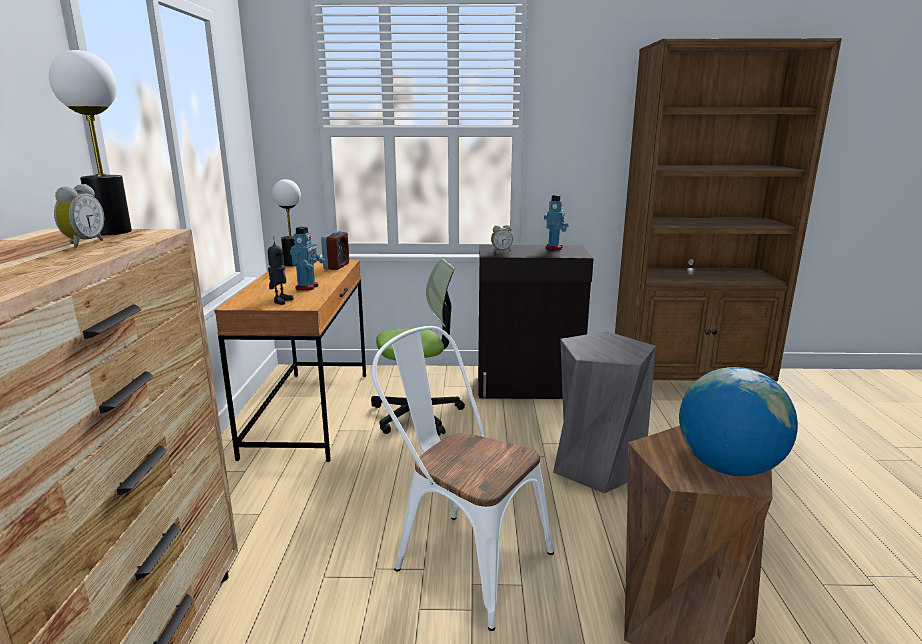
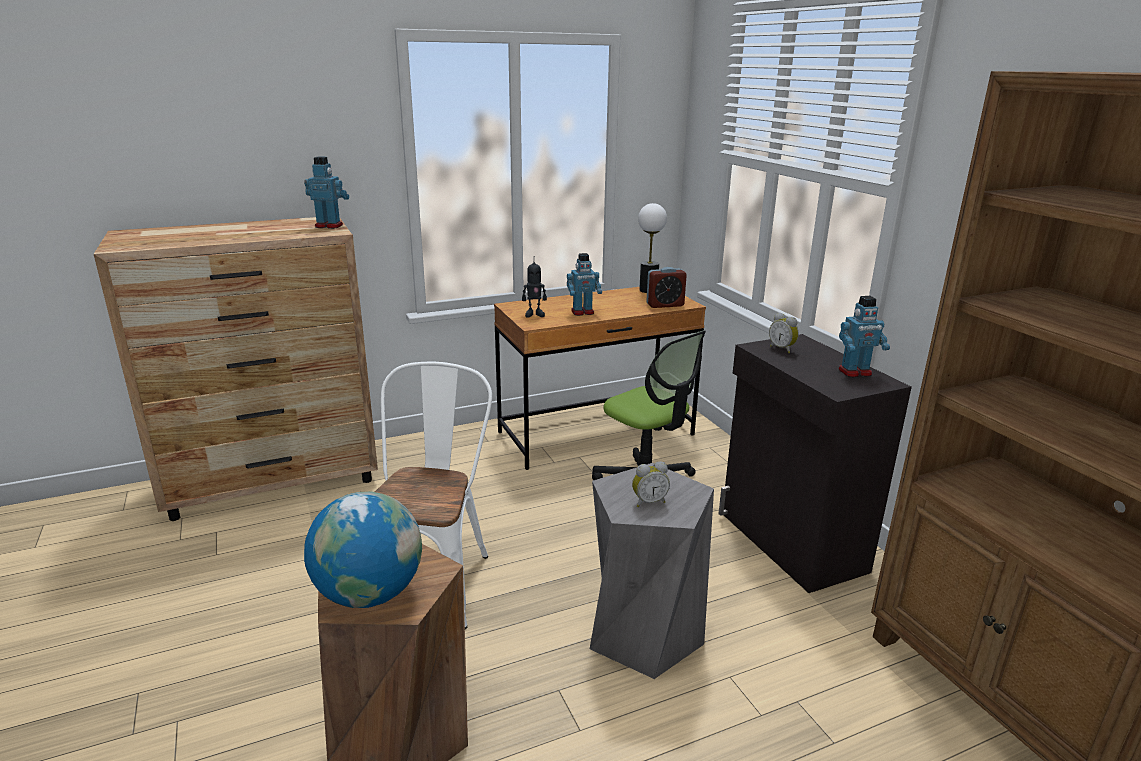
camera: 65 degrees right, 5 degrees up
table lamp [49,50,132,235] -> toy robot [304,156,349,229]
alarm clock [54,184,104,248] -> alarm clock moved to [632,461,670,507]

